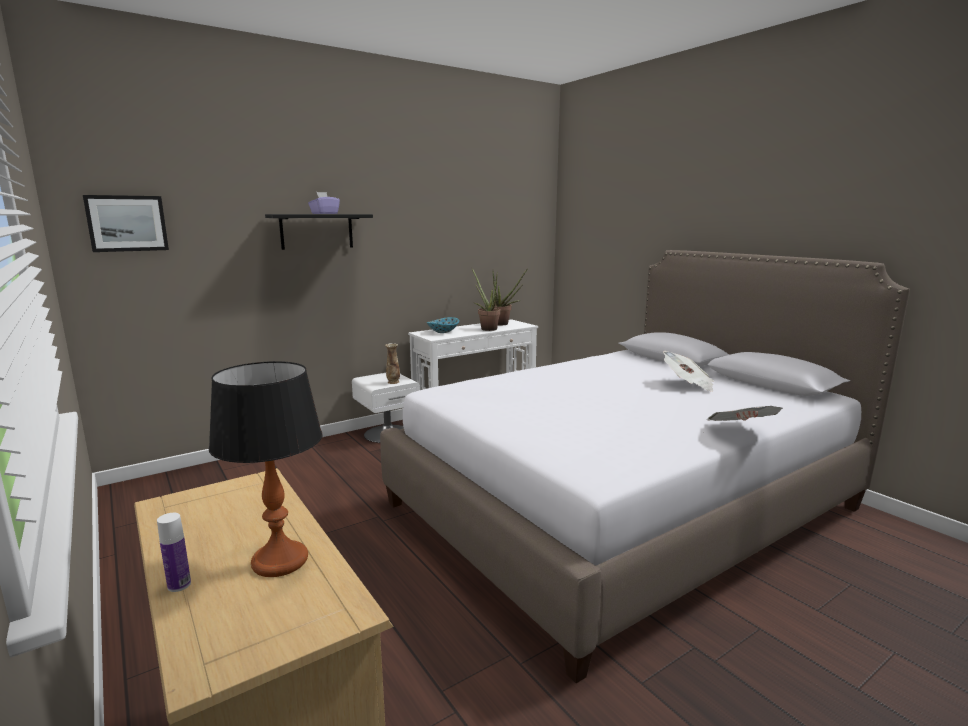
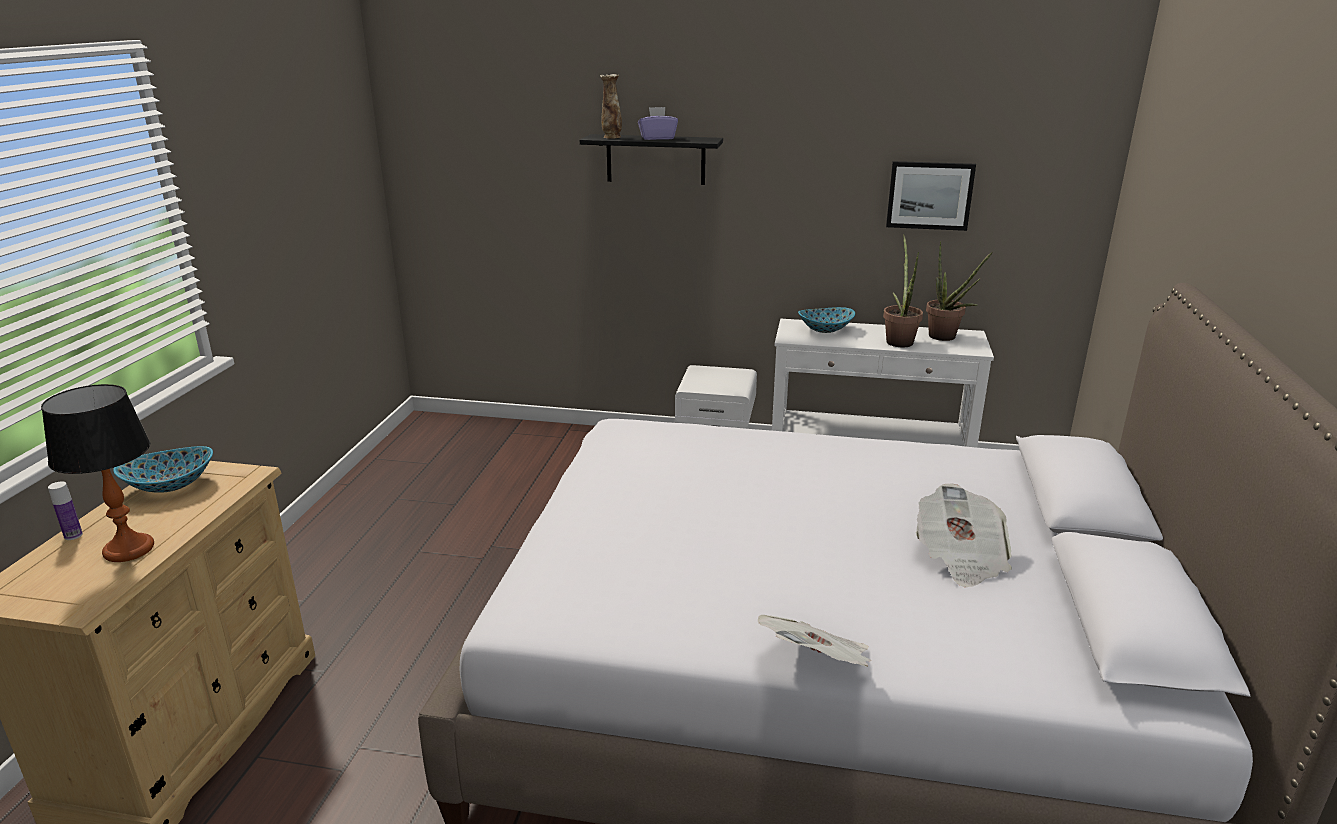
camera: 45 degrees right, 10 degrees up
picture [83,195,169,252] -> picture moved to [886,161,976,231]
vase [385,343,400,384] -> vase moved to [600,74,622,138]
none -> bowl [113,446,213,493]

